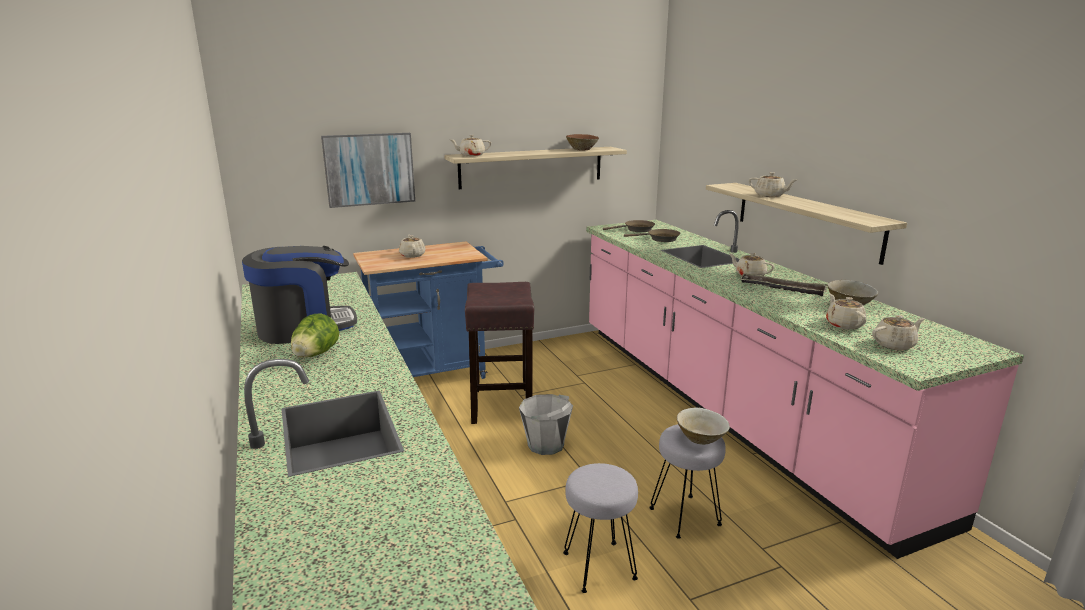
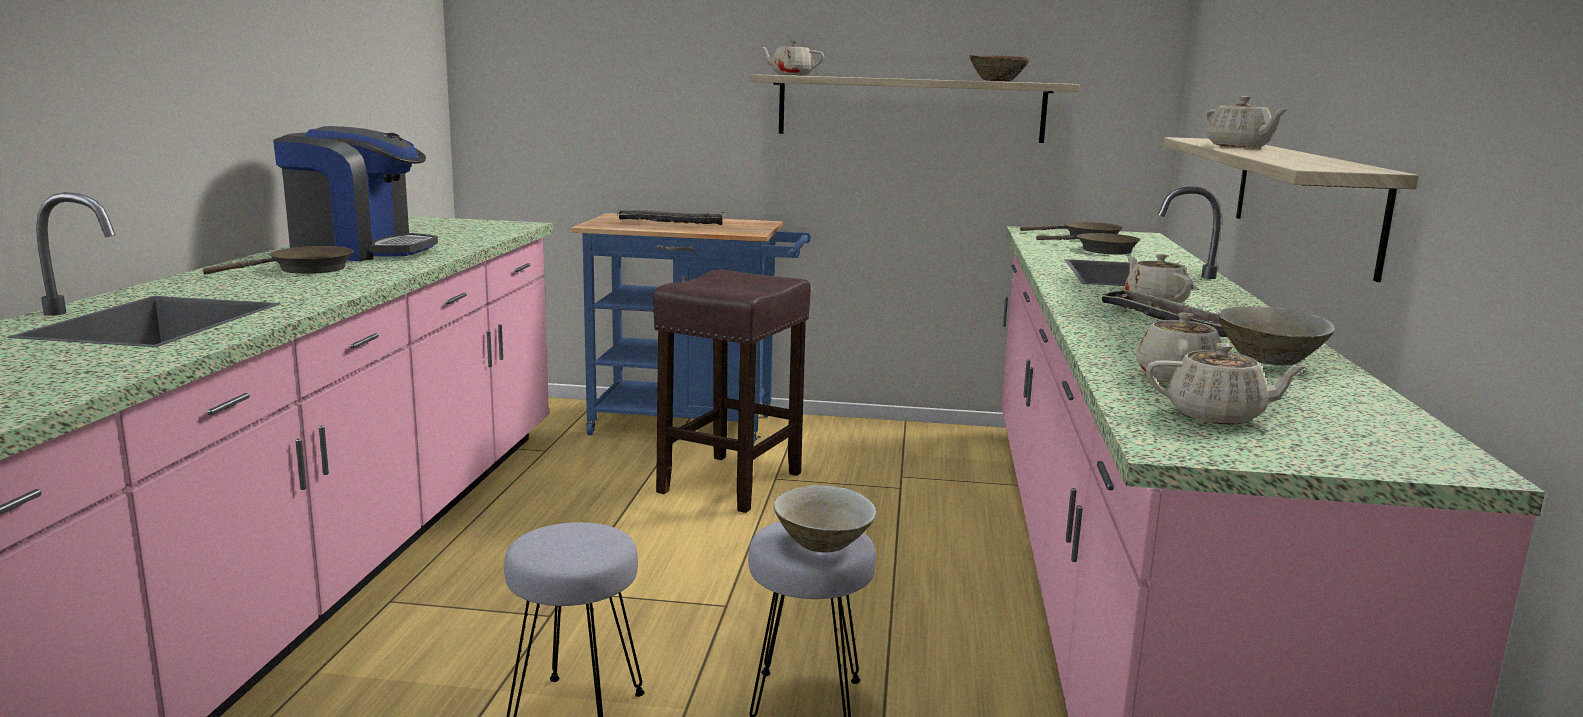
camera: 30 degrees right, 5 degrees down
lettuce [291,313,339,358] -> brown frying pan [203,246,354,275]
picture [321,133,415,208] -> none
beige teapot [399,234,426,258] -> tray [617,210,725,225]
grey bucket [519,394,573,455] -> none

